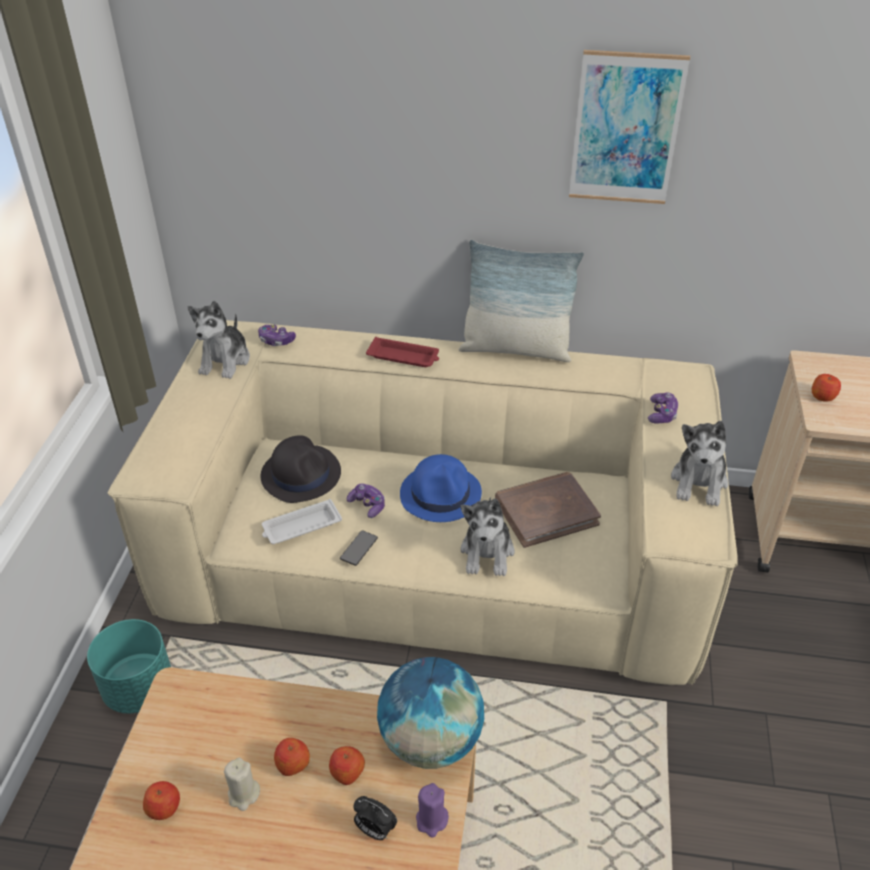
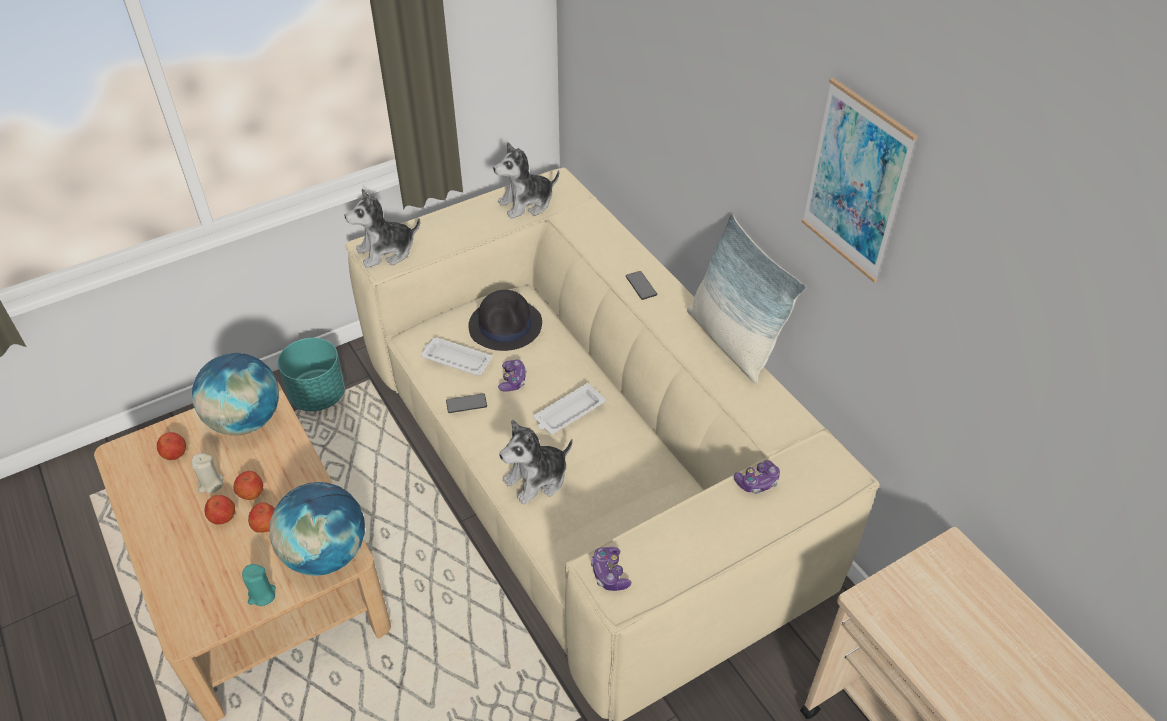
camera: 50 degrees right, 5 degrees up
game controller [258,325,296,346] -> game controller moved to [591,547,631,591]
alarm clock [353,796,397,840] -> none
red tray [366,337,439,367] -> phone [626,271,657,300]
blue hat [400,454,482,522] -> white tray [534,383,606,434]
purple candle [416,783,449,838] -> turquoise candle [242,564,276,606]
brown book [495,472,601,548] -> none
plush toy [671,421,728,506] -> plush toy moved to [344,189,420,268]
apple [812,374,841,402] -> apple moved to [204,495,235,525]
none -> globe [192,353,279,435]

